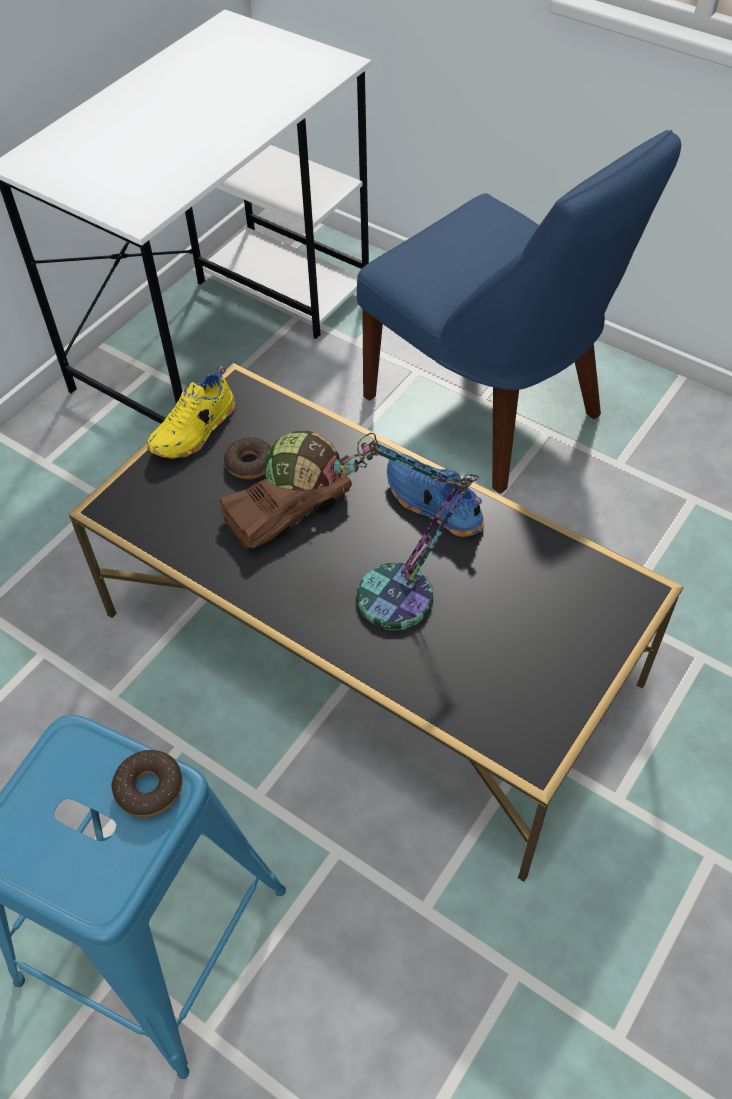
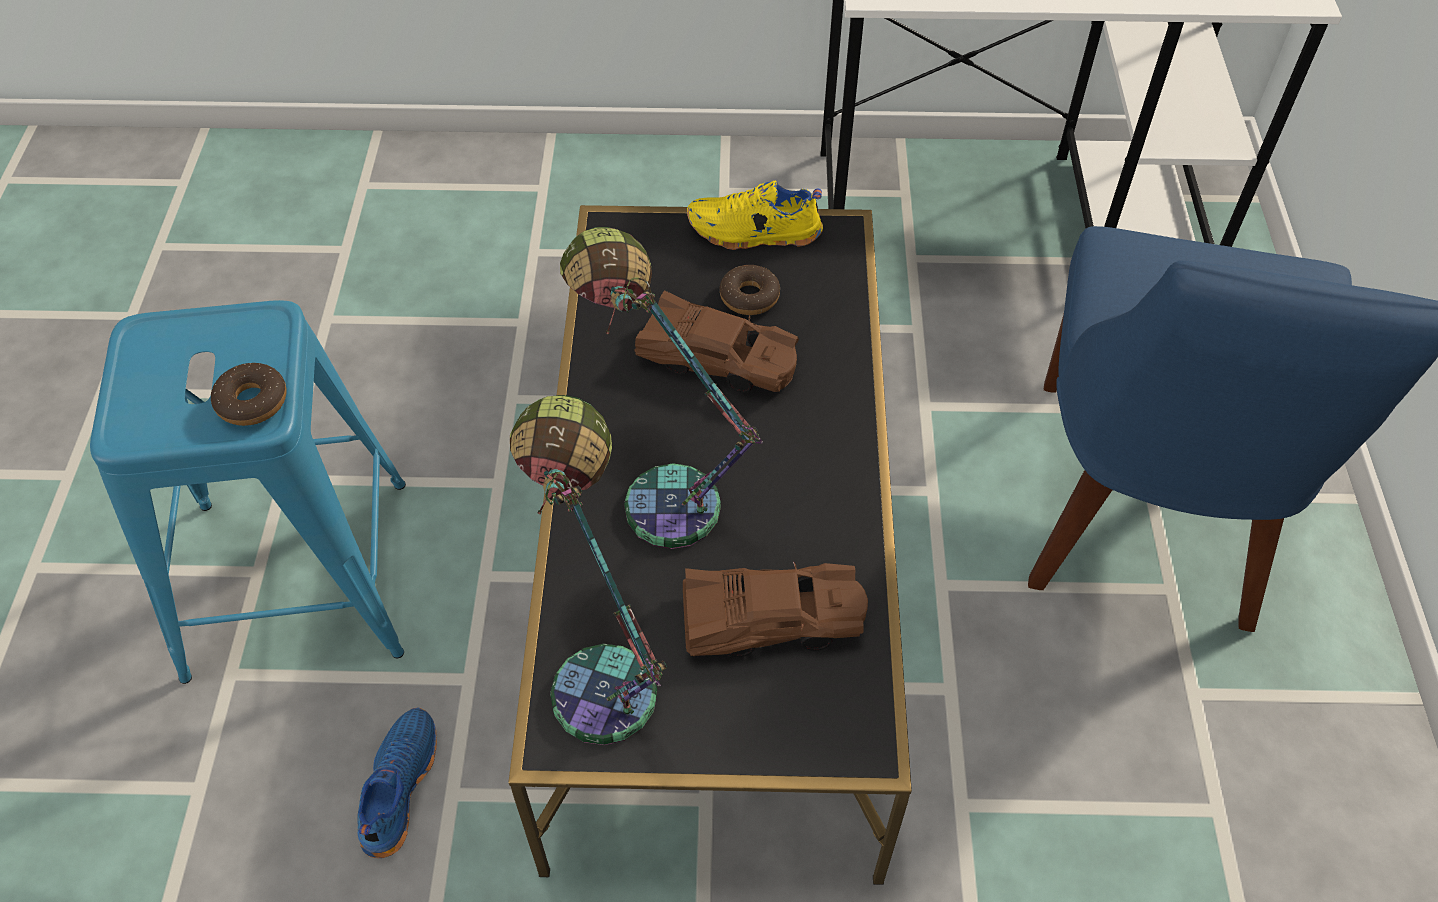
camera: 55 degrees right, 0 degrees up
blue shoe [387,454,485,537] -> blue shoe moved to [358,708,437,858]
none -> table lamp [510,395,667,745]
none -> brown toy car [683,561,868,657]

